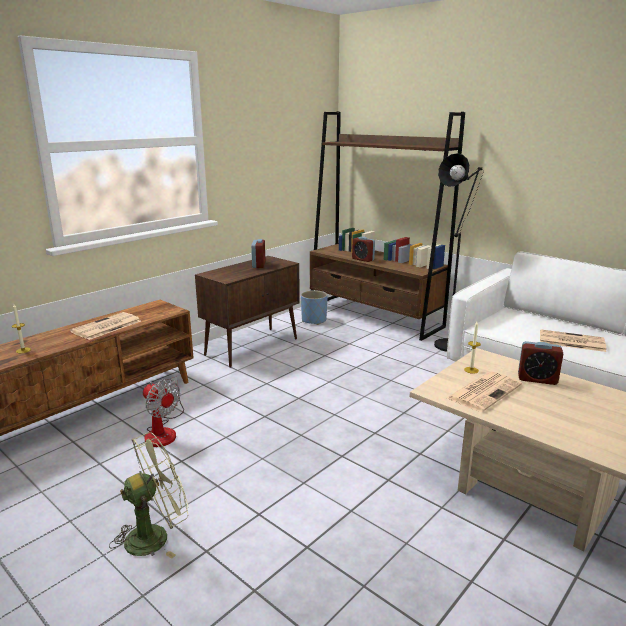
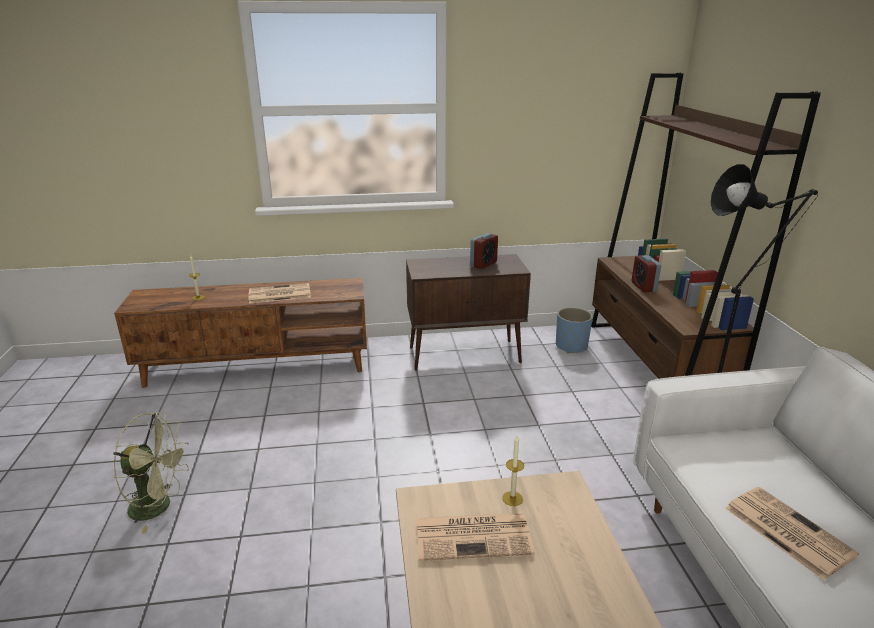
camera: 40 degrees right, 5 degrees up
fan [143,376,184,447] -> none
alarm clock [518,341,563,385] -> none

